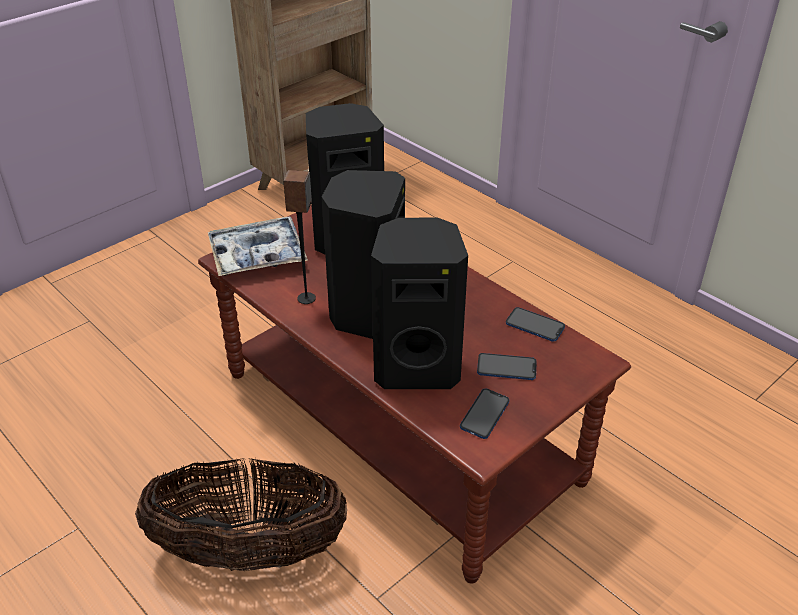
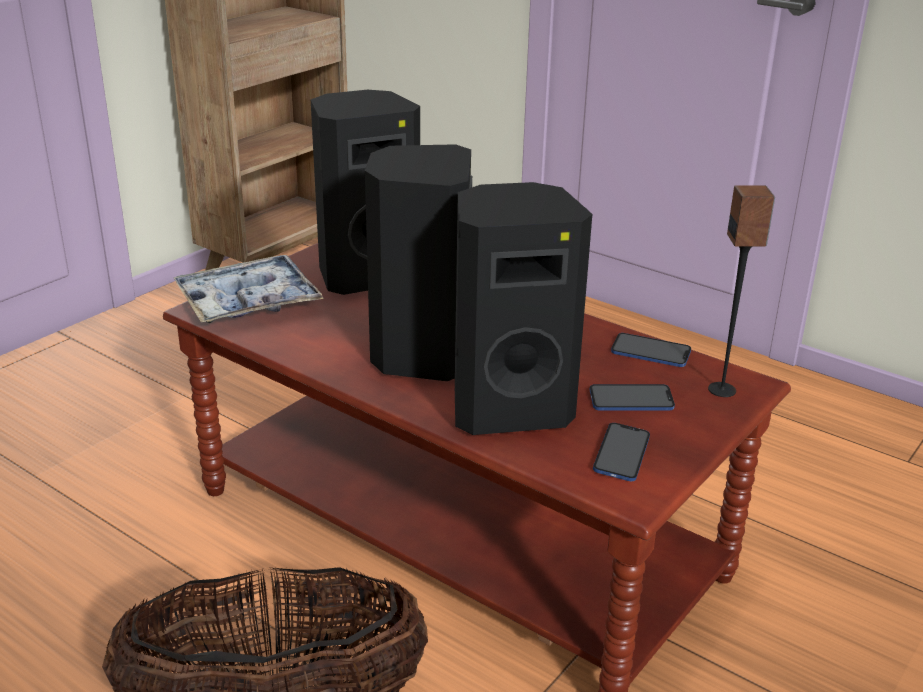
camera: 10 degrees left, 10 degrees down
speaker [283,170,316,304] -> speaker moved to [708,185,775,397]

